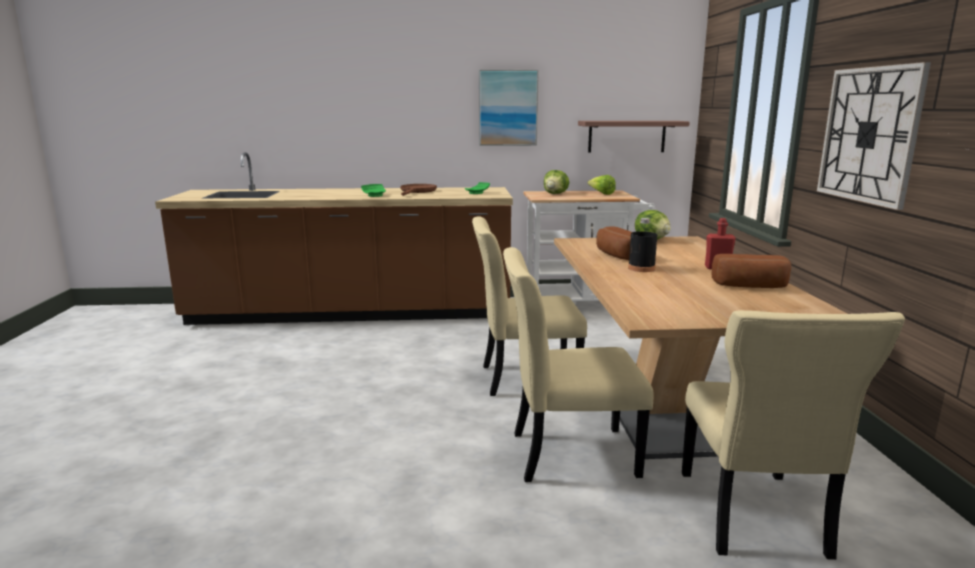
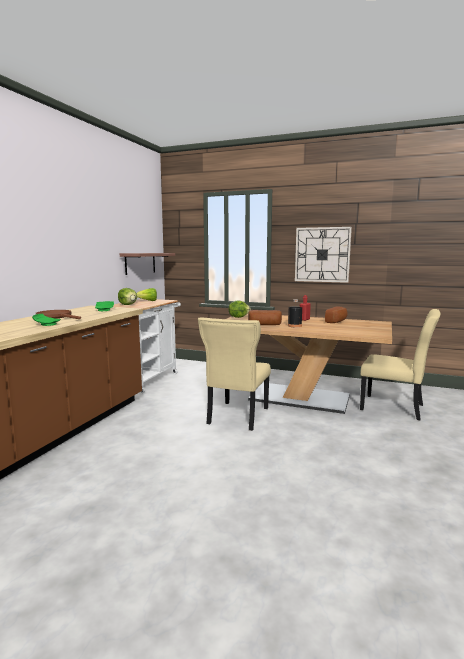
camera: 65 degrees left, 5 degrees down
picture [479,69,539,146] -> none
beige chair [503,247,654,482] -> none

